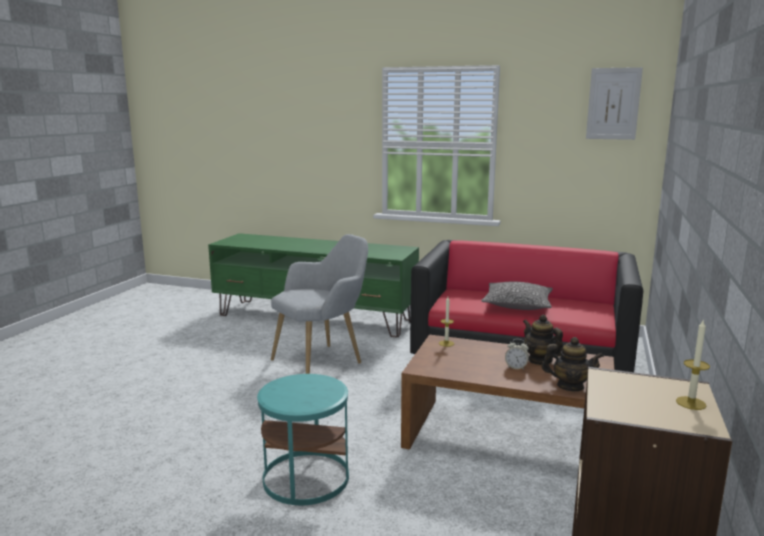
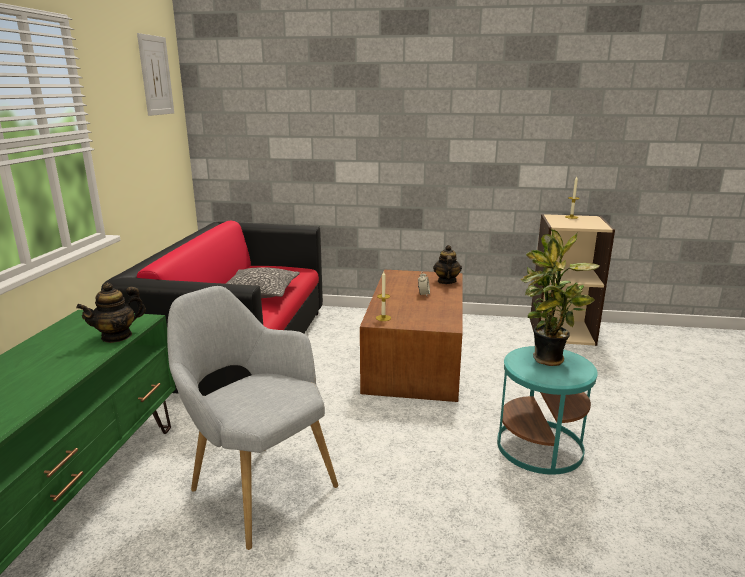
camera: 100 degrees left, 5 degrees up
teapot [523,315,563,365] -> teapot moved to [76,282,146,343]
none -> potted plant [520,229,600,366]

